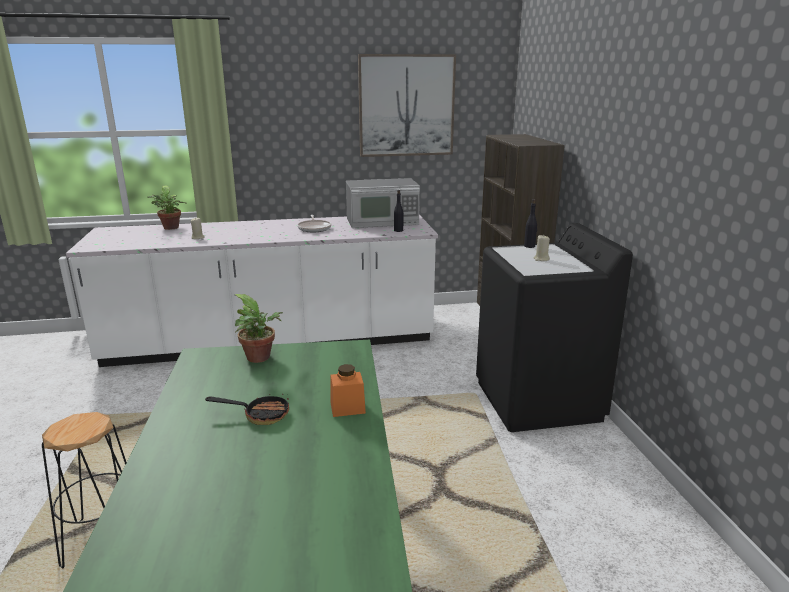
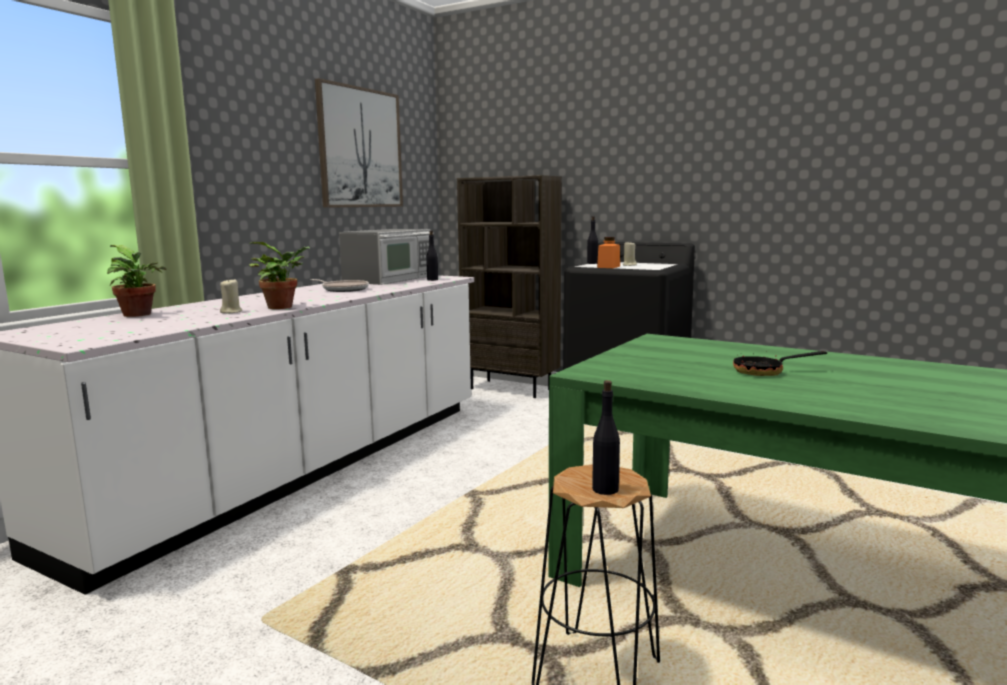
camera: 50 degrees left, 10 degrees down
frying pan [205,394,289,425] -> frying pan turned 135 degrees counterclockwise [733,351,827,376]
potted plant [235,294,283,363] -> potted plant moved to [249,242,310,309]
orange jar [331,364,366,417] -> orange jar moved to [597,237,620,268]
none -> black bottle [592,380,620,495]

